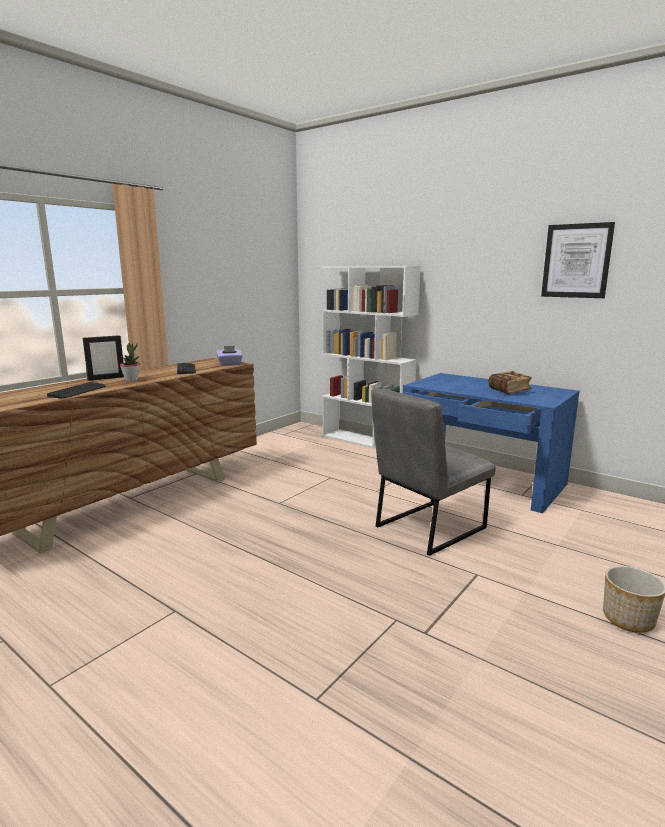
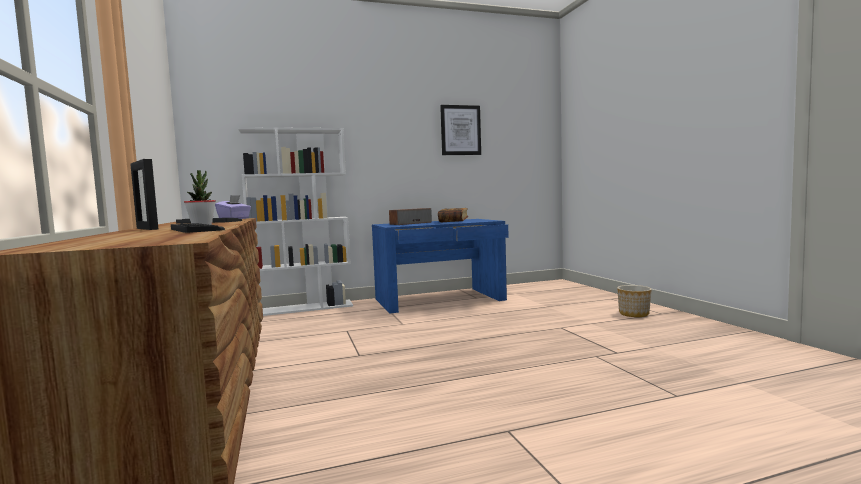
camera: 55 degrees left, 10 degrees down
picture frame [83,335,124,381] -> picture frame turned 135 degrees clockwise [130,159,158,230]
grey chair [371,388,495,556] -> none
none -> speaker [389,208,432,225]

